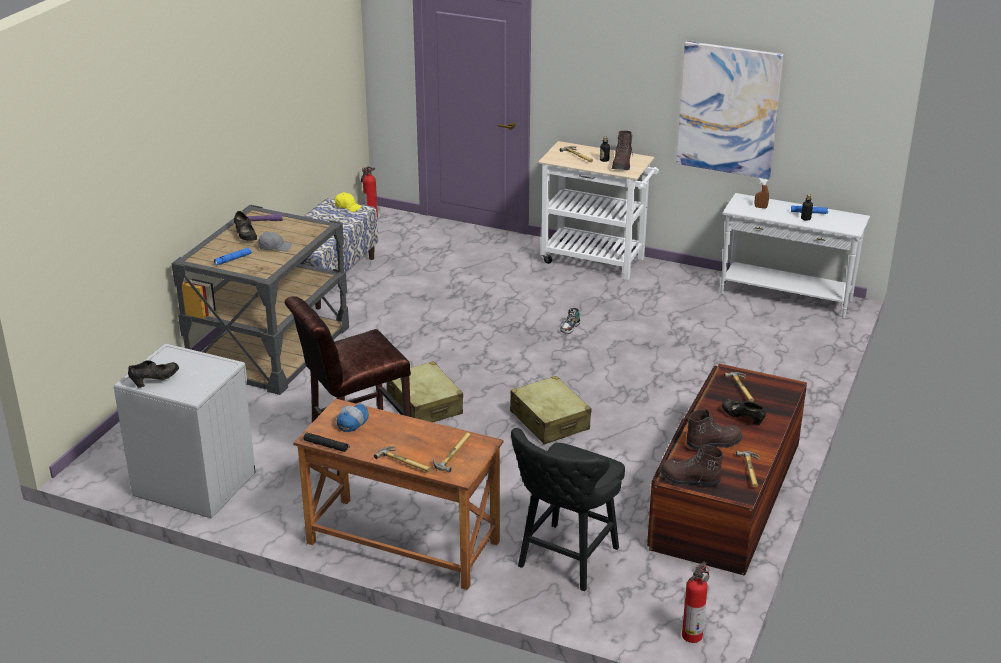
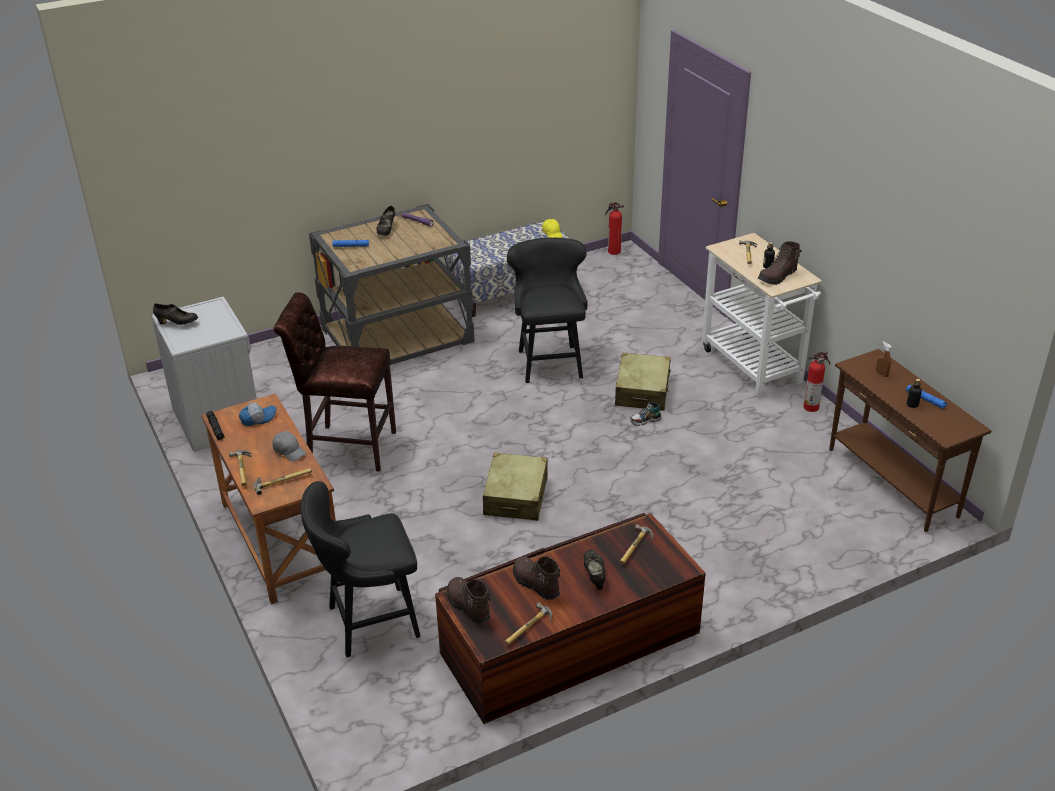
camera: 40 degrees right, 5 degrees up
grey cap [258,232,292,251] -> grey cap moved to [272,431,306,461]
beige suitcase [387,361,463,422] -> beige suitcase moved to [615,353,671,411]
picture [676,41,784,179] -> none
fire extinguisher [682,562,709,643] -> fire extinguisher moved to [803,351,830,412]
brown boot [686,409,743,450] -> brown boot turned 150 degrees counterclockwise [513,556,560,600]
white console table [720,193,870,319] -> brown console table [829,349,991,532]
none -> black stool [507,238,588,383]

